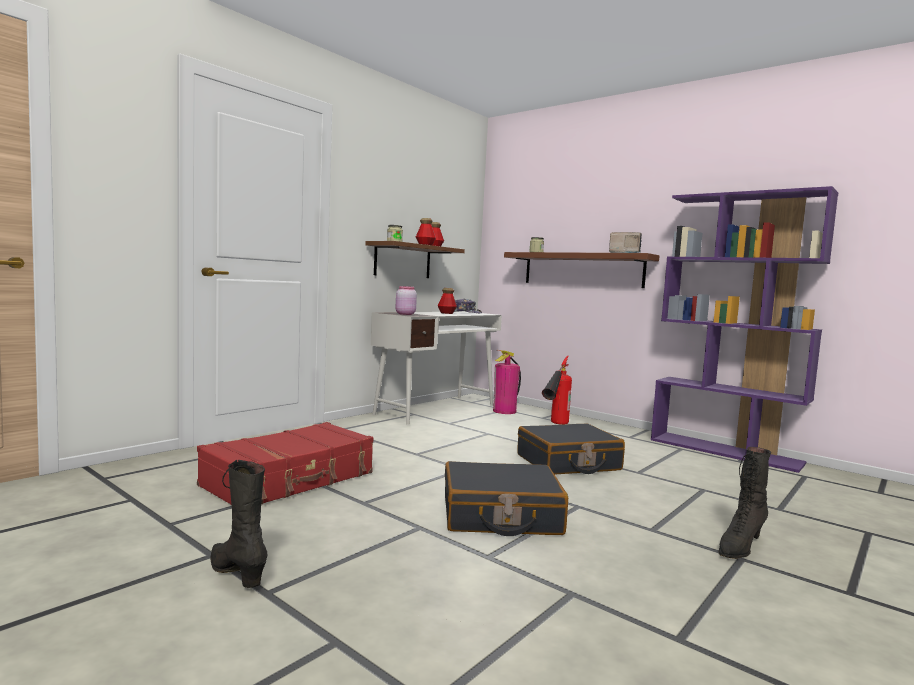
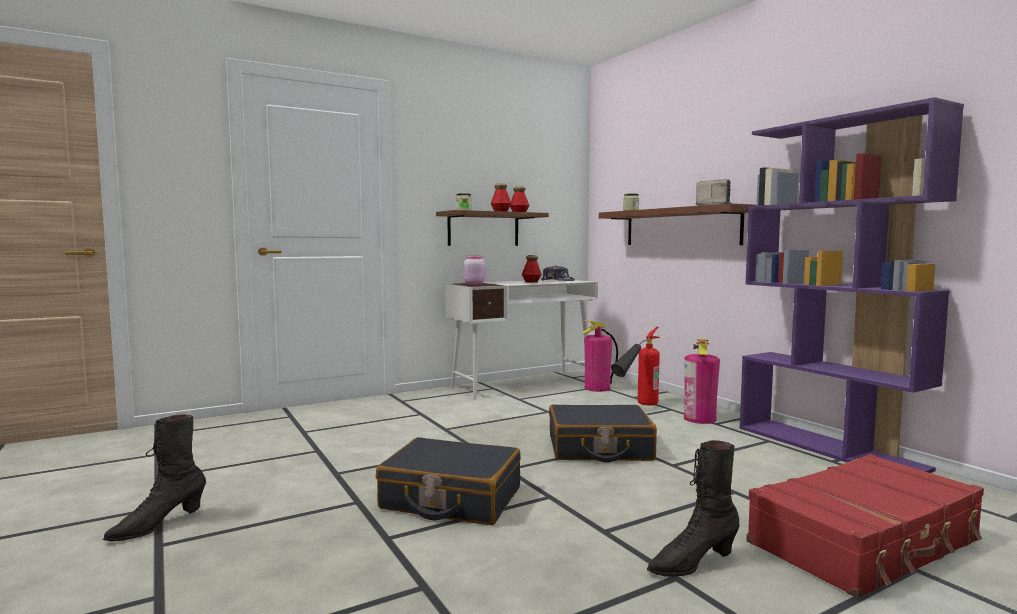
camera: 20 degrees right, 0 degrees up
red suitcase [197,422,373,504] -> red suitcase moved to [746,454,984,598]
black boot [210,460,267,588] -> black boot turned 120 degrees counterclockwise [103,415,206,541]
none -> fire extinguisher [684,339,720,424]

